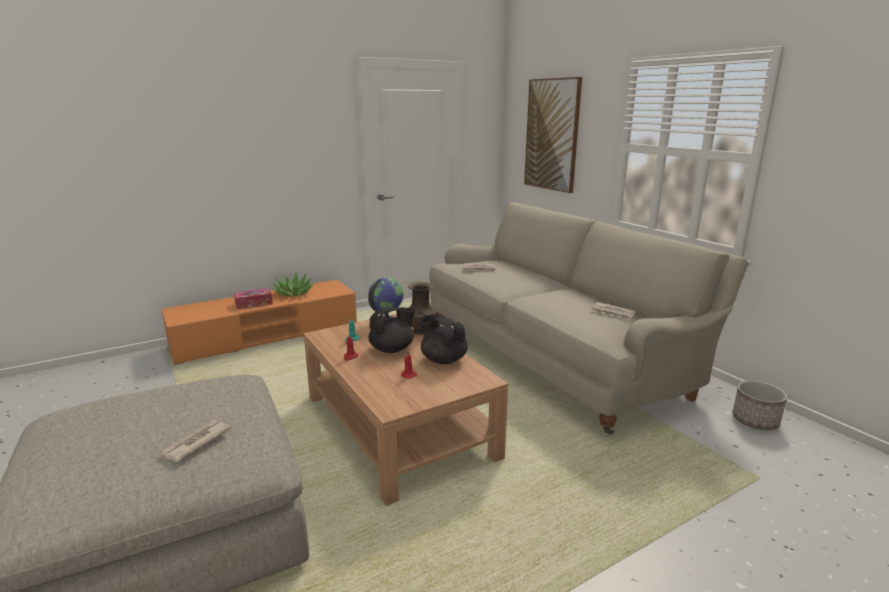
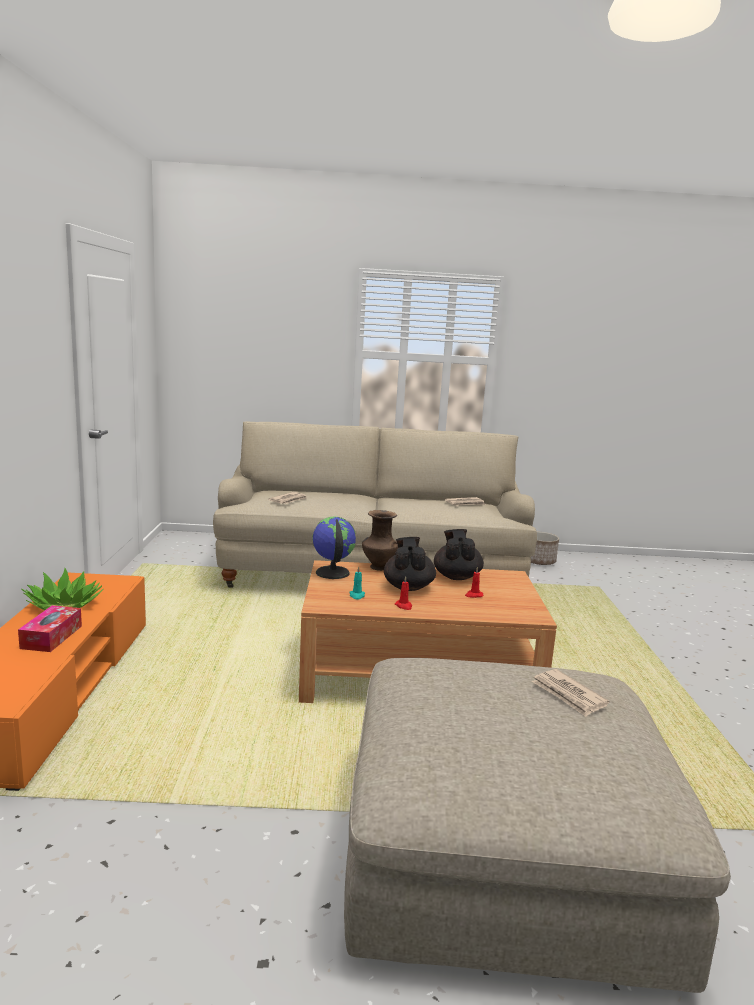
camera: 60 degrees left, 5 degrees down
black teapot [419,314,468,364] -> black teapot turned 105 degrees clockwise [434,529,484,580]
picture [524,77,582,193] -> none

